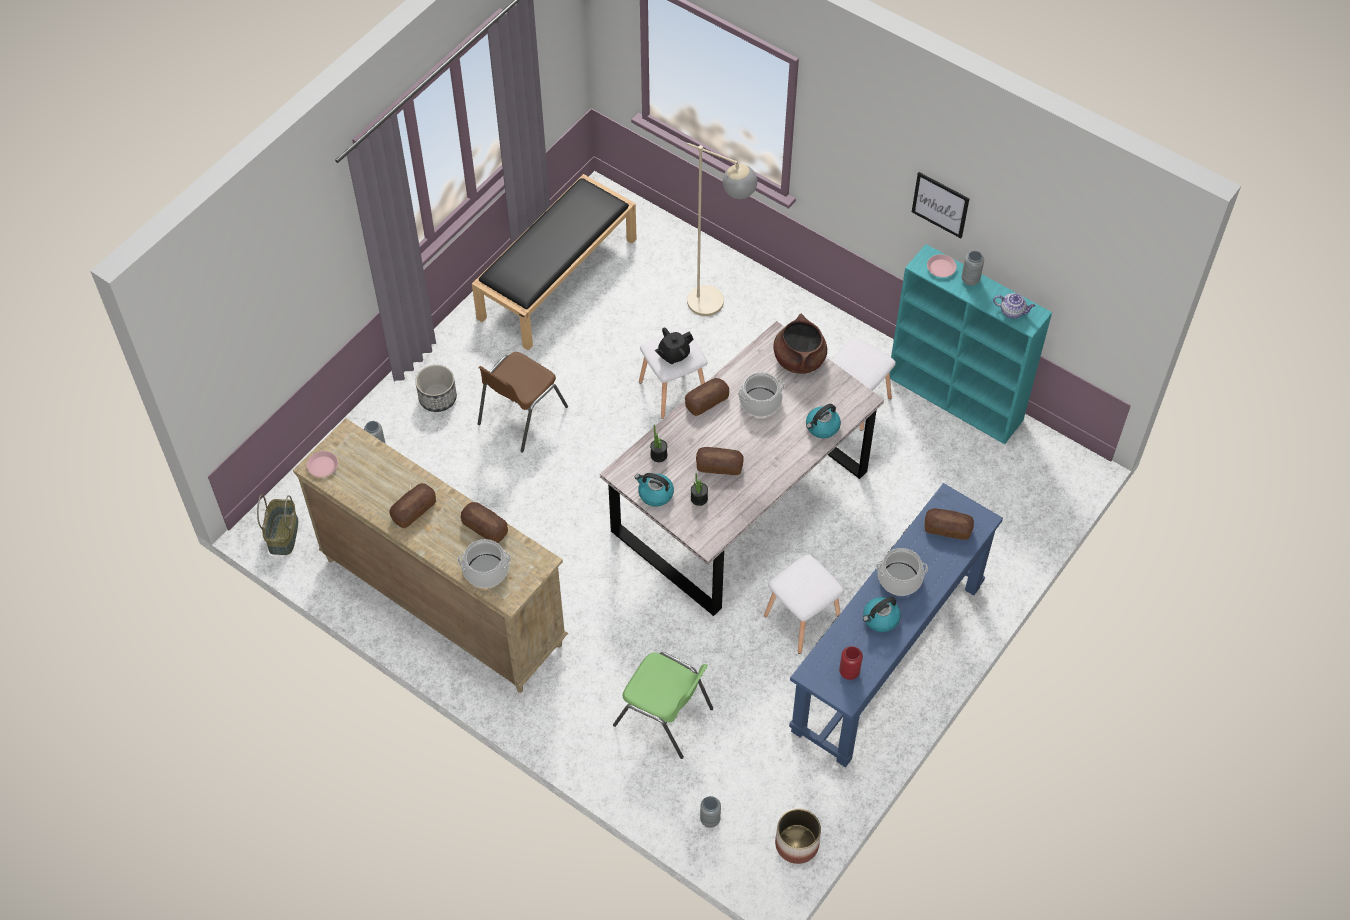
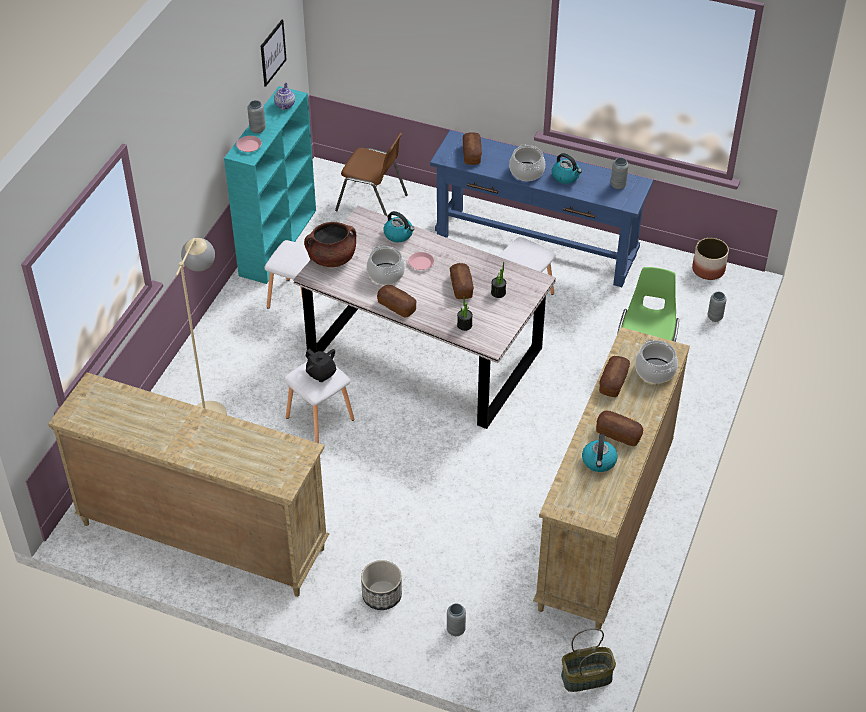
camera: 105 degrees left, 10 degrees down
pink plate [307,451,338,477] -> pink plate moved to [408,252,434,270]
black bench [472,174,637,351] -> beige dresser [48,372,329,597]
brown chair [478,352,568,452] -> brown chair moved to [335,133,408,216]
kettle [635,473,674,507] -> kettle moved to [582,434,618,472]
red vase [839,646,863,680] -> grey vase [611,157,629,189]
picture [912,172,970,238] -> picture moved to [261,20,287,87]

